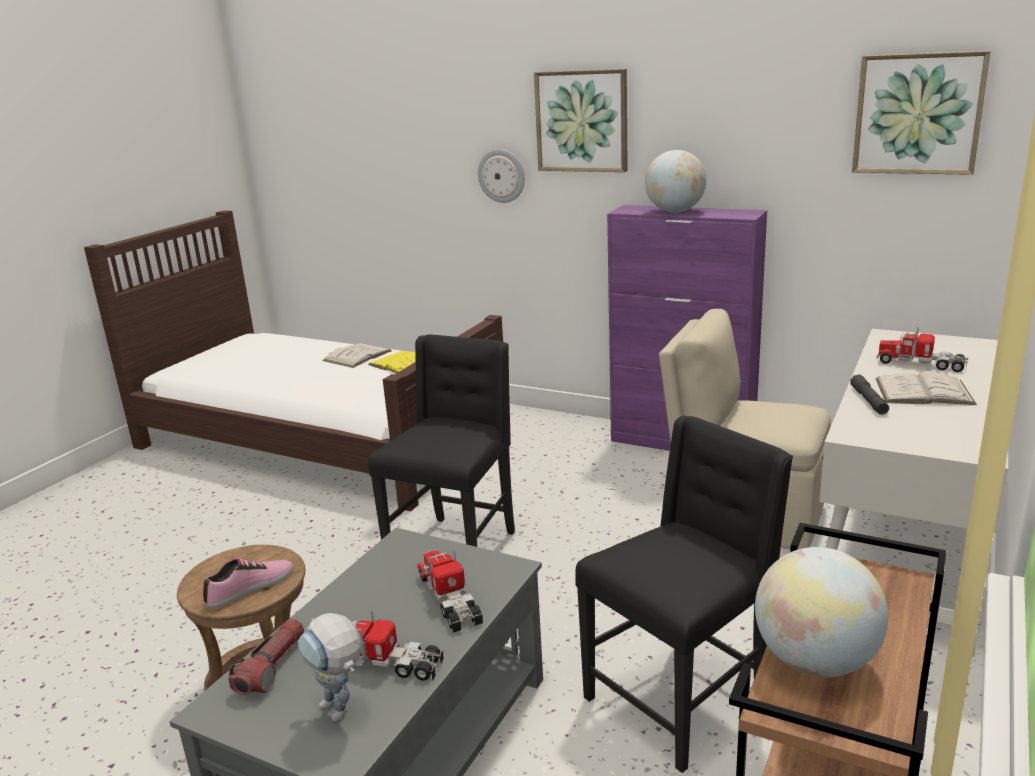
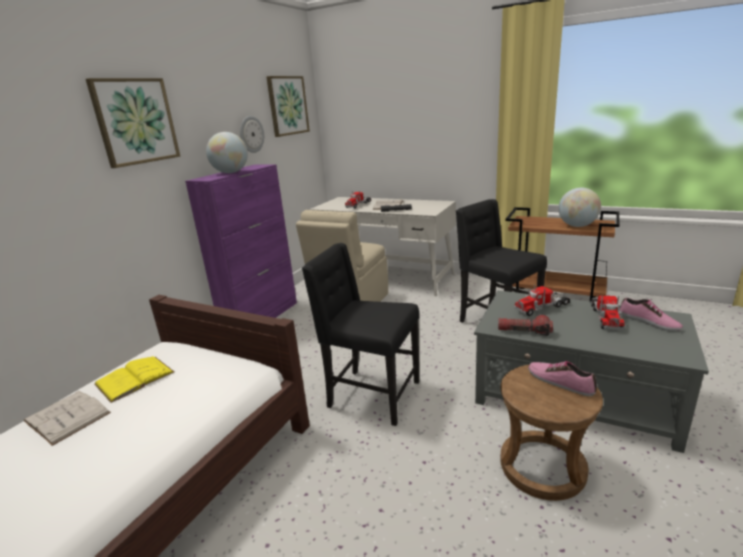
camera: 90 degrees left, 0 degrees up
flashlight [228,618,304,695] -> flashlight moved to [498,315,553,336]
toy robot [298,613,361,722] -> shoe [620,298,683,331]
wall clock [478,149,525,203] -> wall clock moved to [240,116,264,153]

